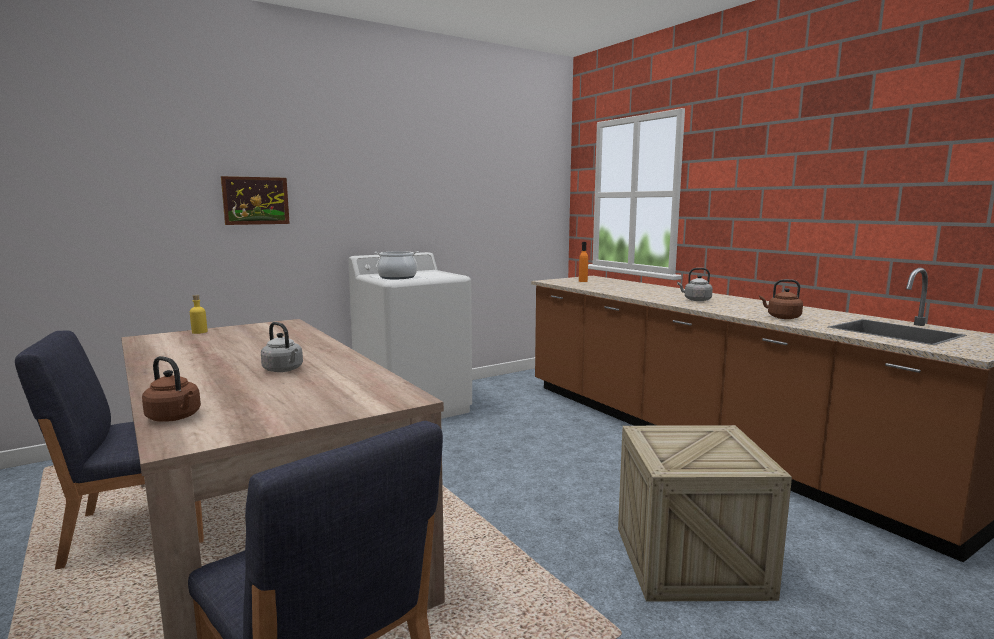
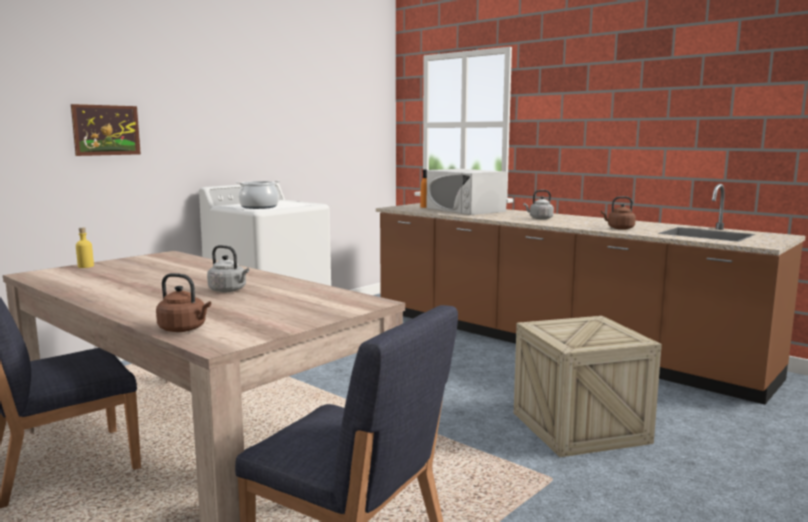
camera: 15 degrees left, 0 degrees up
none -> white microwave [427,169,507,215]

